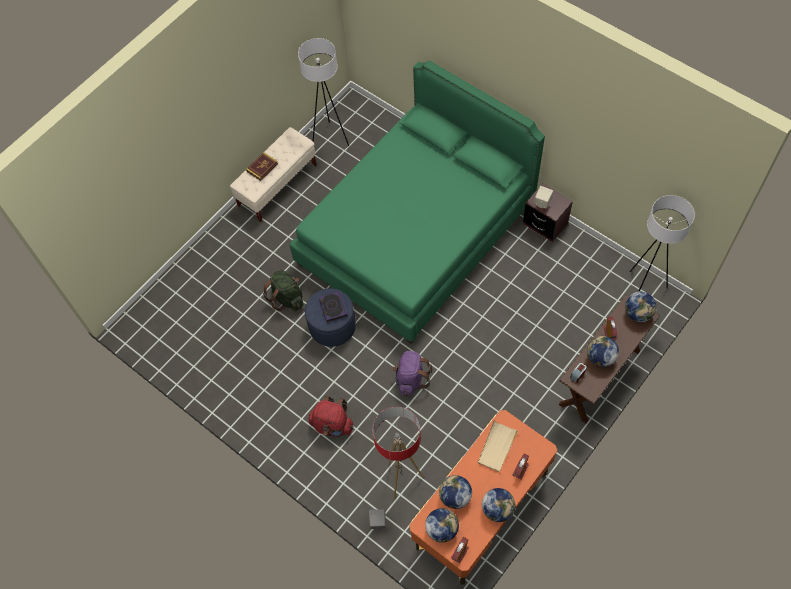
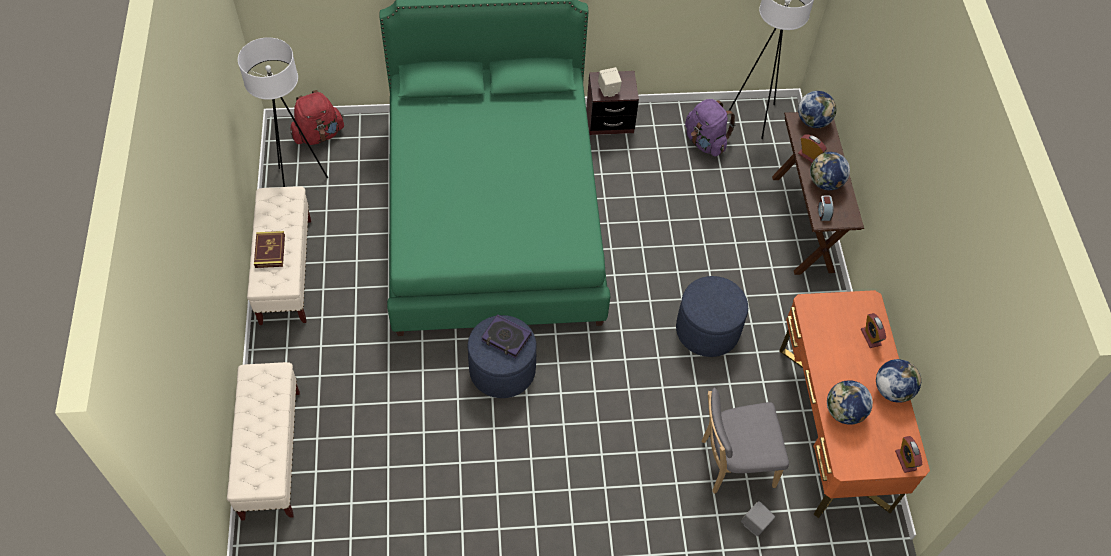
camera: 50 degrees left, 5 degrees down
green backpack [263,270,303,311] -> none
red backpack [309,396,354,437] -> red backpack moved to [291,90,344,145]
floor lamp [372,407,423,500] -> grey chair [702,388,789,494]
purple backpack [392,351,432,396] -> purple backpack moved to [685,99,736,157]
globe [425,508,459,543] -> none
beige tray [478,420,519,472] -> none
none -> beige bench [227,362,300,521]
none -> blue ottoman [676,276,748,357]

